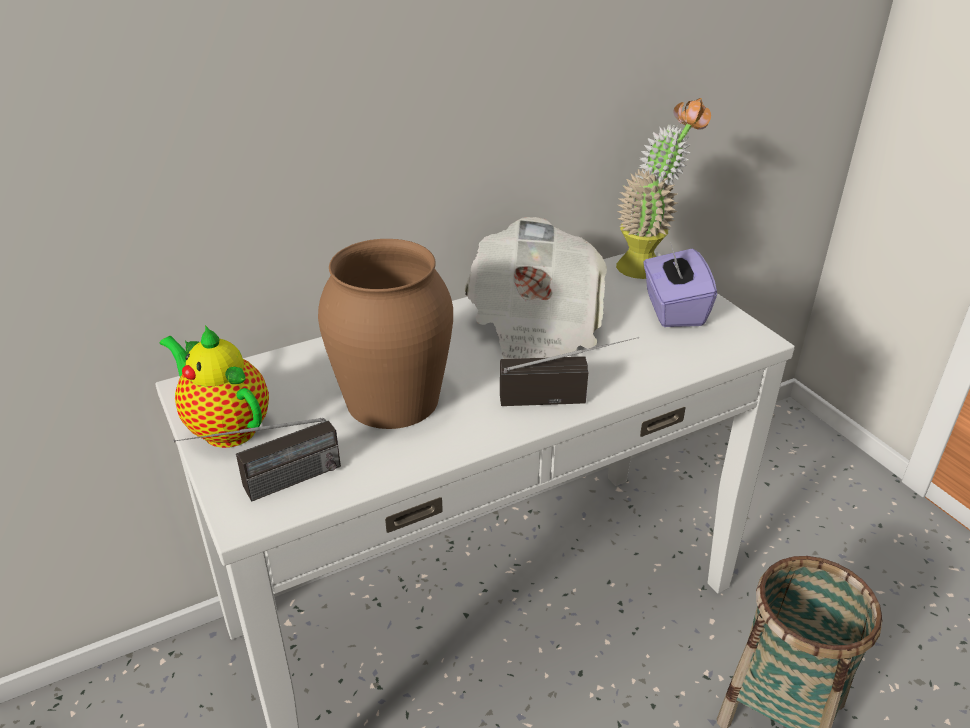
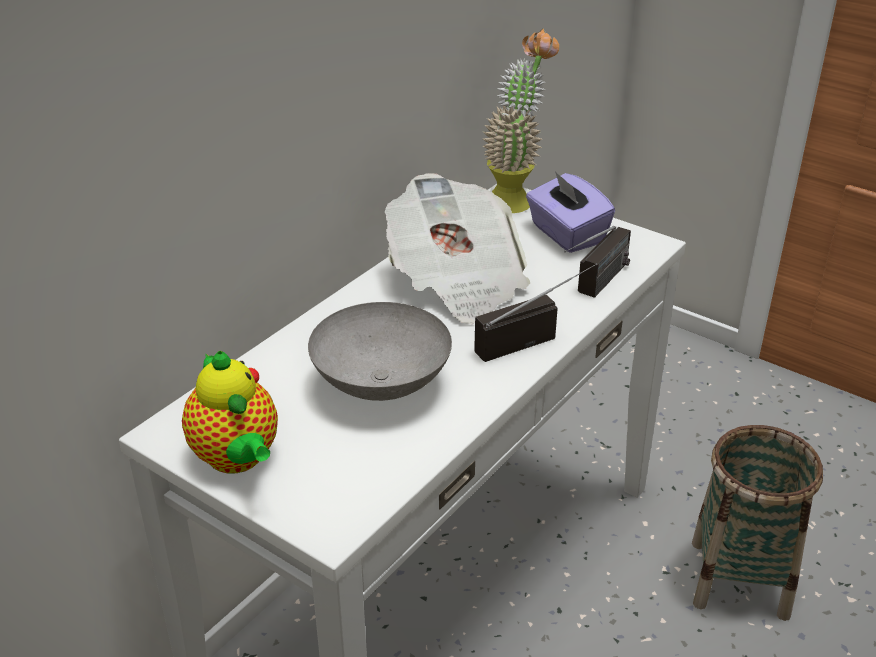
camera: 25 degrees left, 0 degrees up
teapot [160,325,269,448] -> teapot turned 135 degrees counterclockwise [182,351,278,473]
radio [173,418,341,501] -> radio moved to [564,226,631,298]
brown vase [318,239,453,429] -> grey bowl [308,302,452,401]

